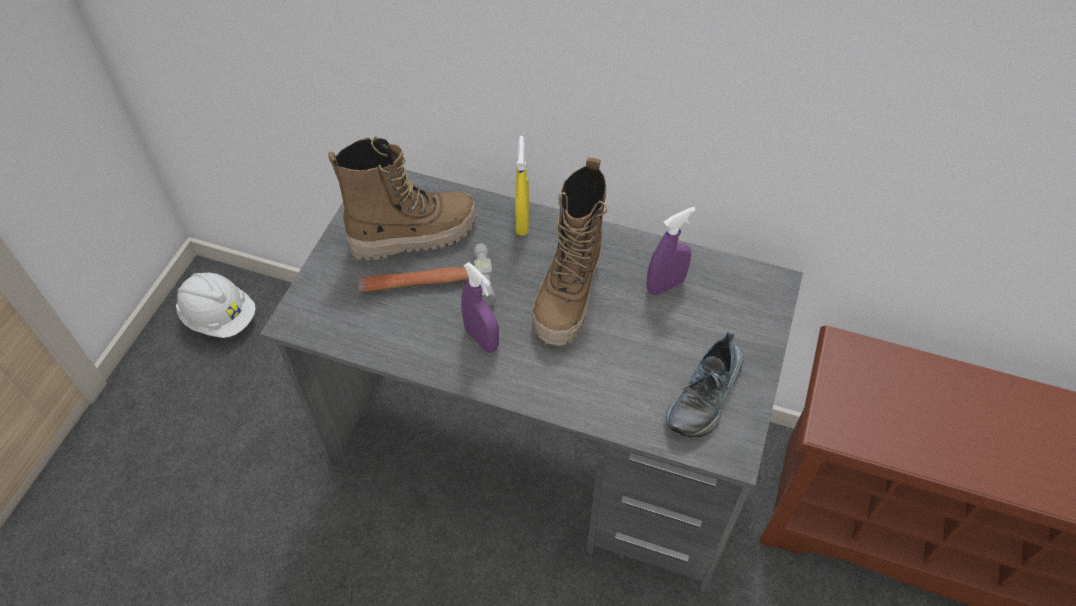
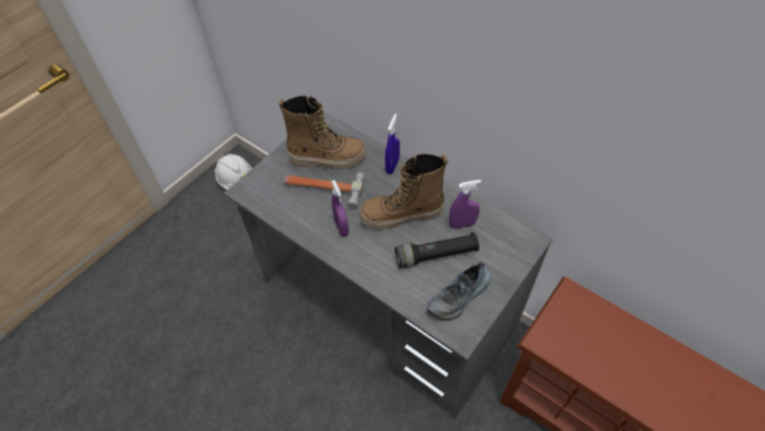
camera: 20 degrees right, 0 degrees up
yellow spray bottle [516,136,529,236] -> blue spray bottle [385,114,400,174]
boot [532,157,607,346] -> boot turned 45 degrees clockwise [360,154,448,230]
none -> black flashlight [395,232,479,268]

